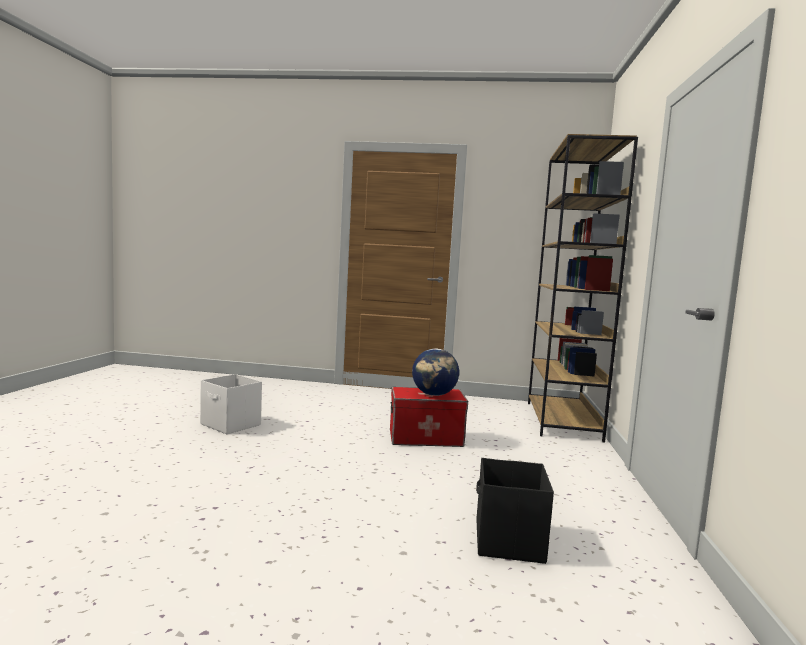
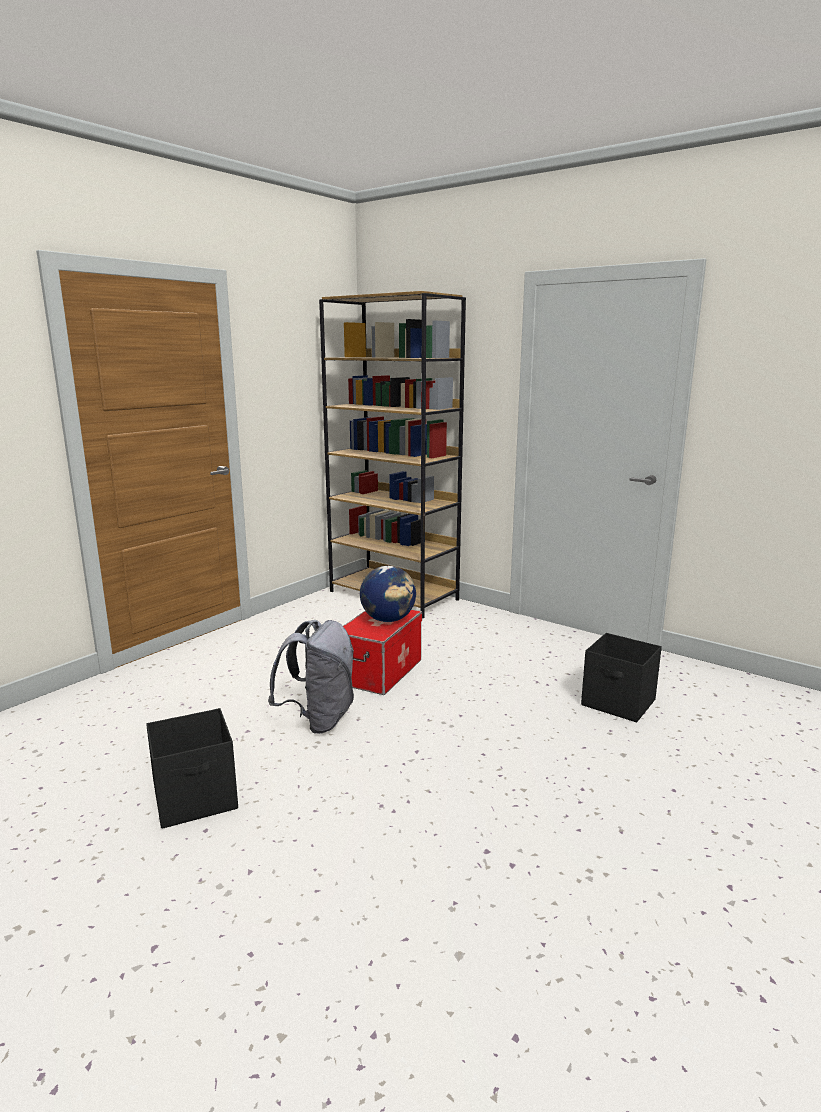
camera: 60 degrees left, 10 degrees up
white storage box [200,374,262,434] -> black storage box [146,708,238,829]
none -> grey backpack [268,620,354,734]

